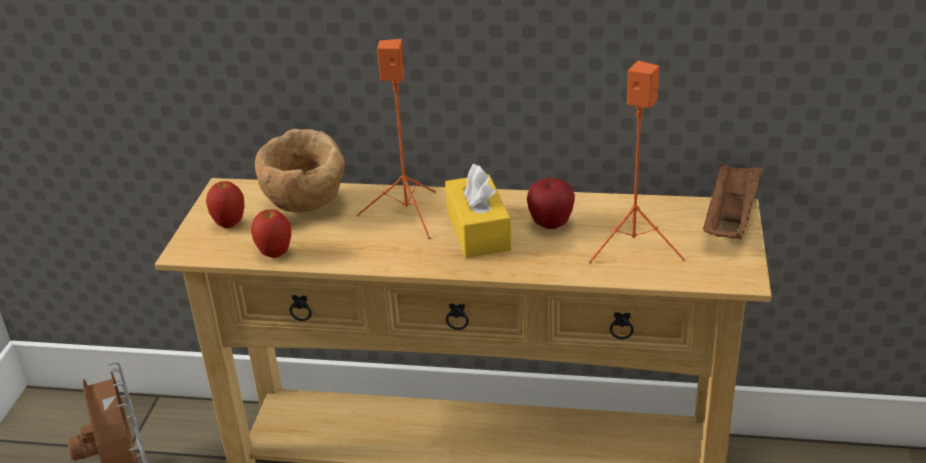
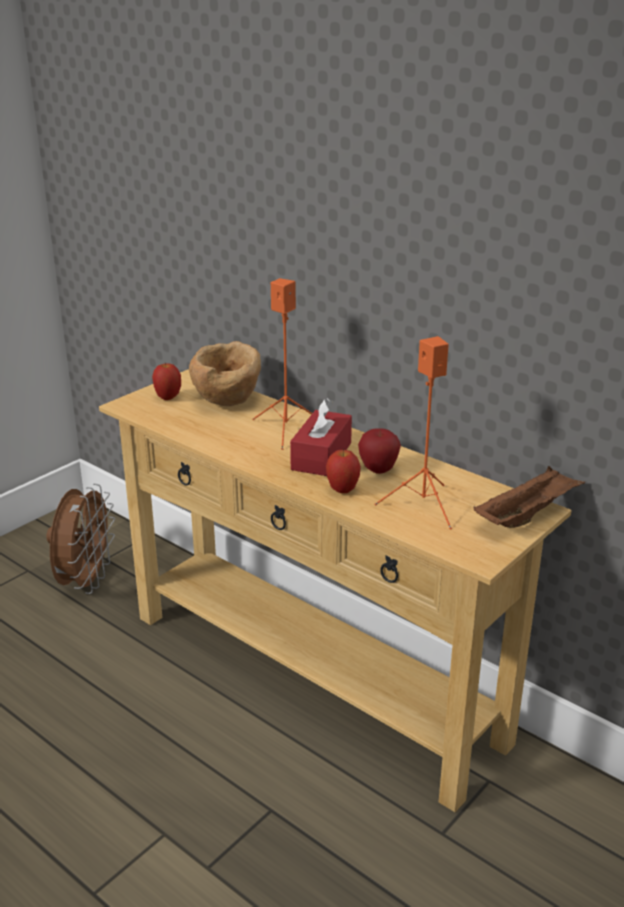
camera: 30 degrees right, 5 degrees down
apple [250,210,291,258] -> apple moved to [326,450,361,493]
yellow tissue box [445,164,511,258] -> red tissue box [290,398,352,476]

